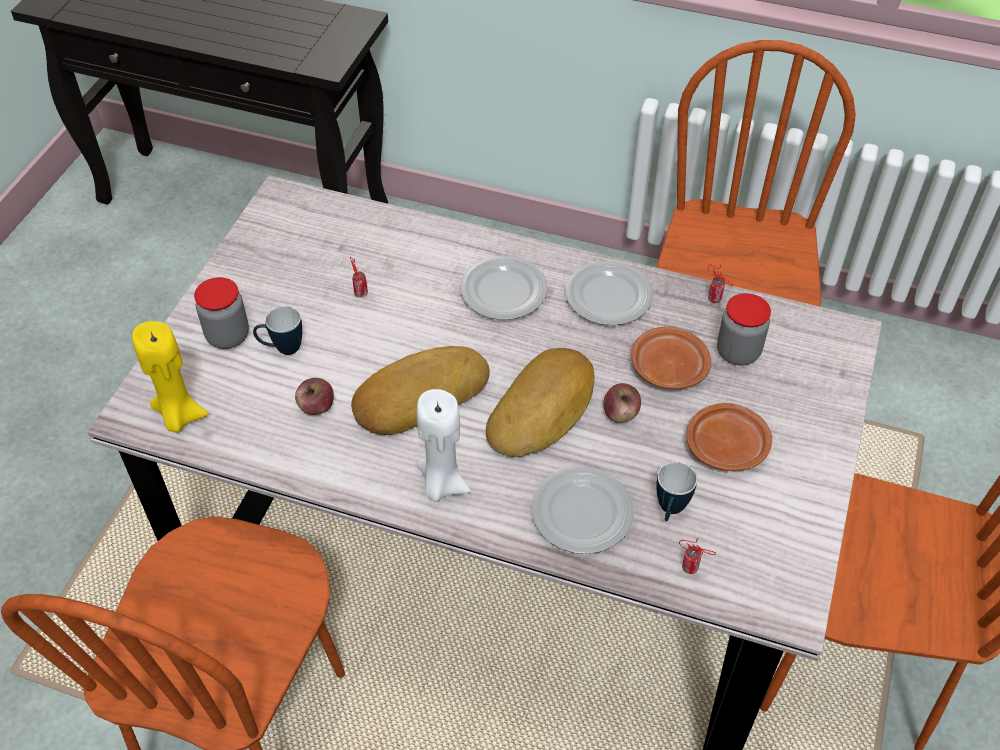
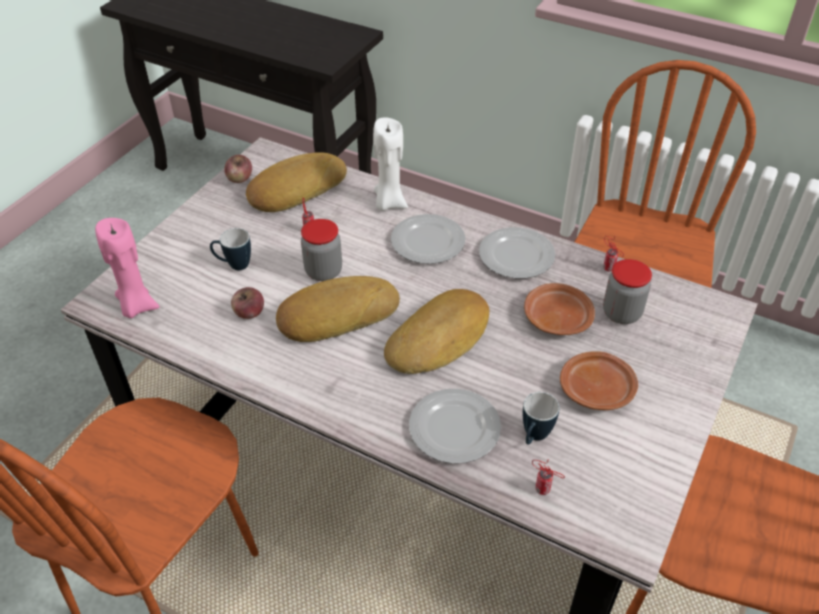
camera: 10 degrees right, 5 degrees down
yellow candle [132,321,208,432] -> pink candle [95,218,159,318]
jar [194,277,249,349] -> jar moved to [301,219,342,281]
white candle [417,389,471,502] -> white candle moved to [373,117,408,211]
apple [603,383,641,423] -> apple moved to [225,155,252,183]
none -> bread [246,152,347,212]

